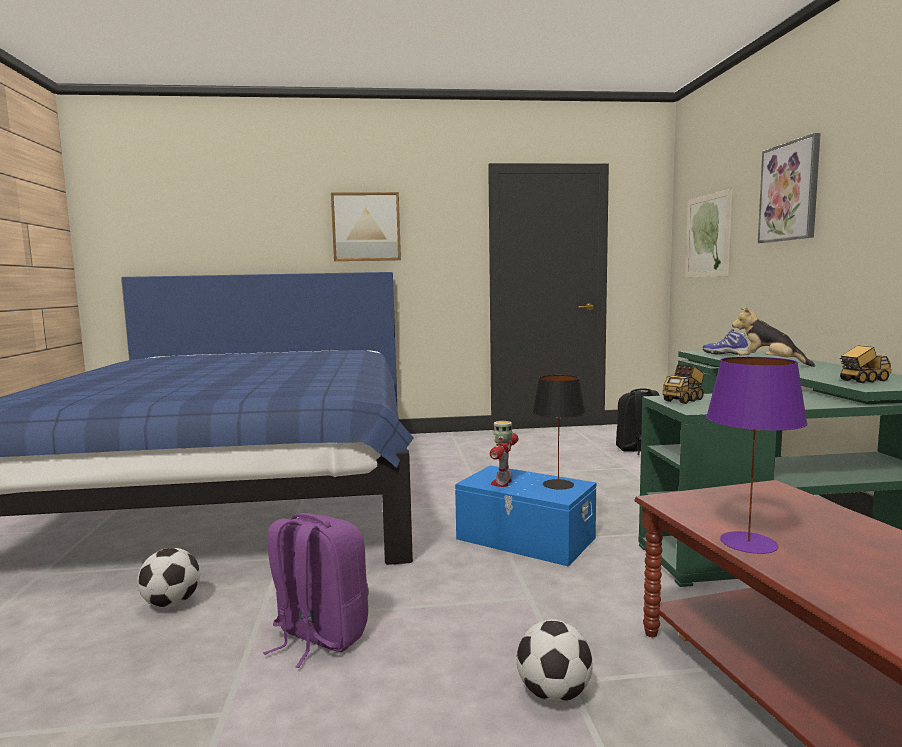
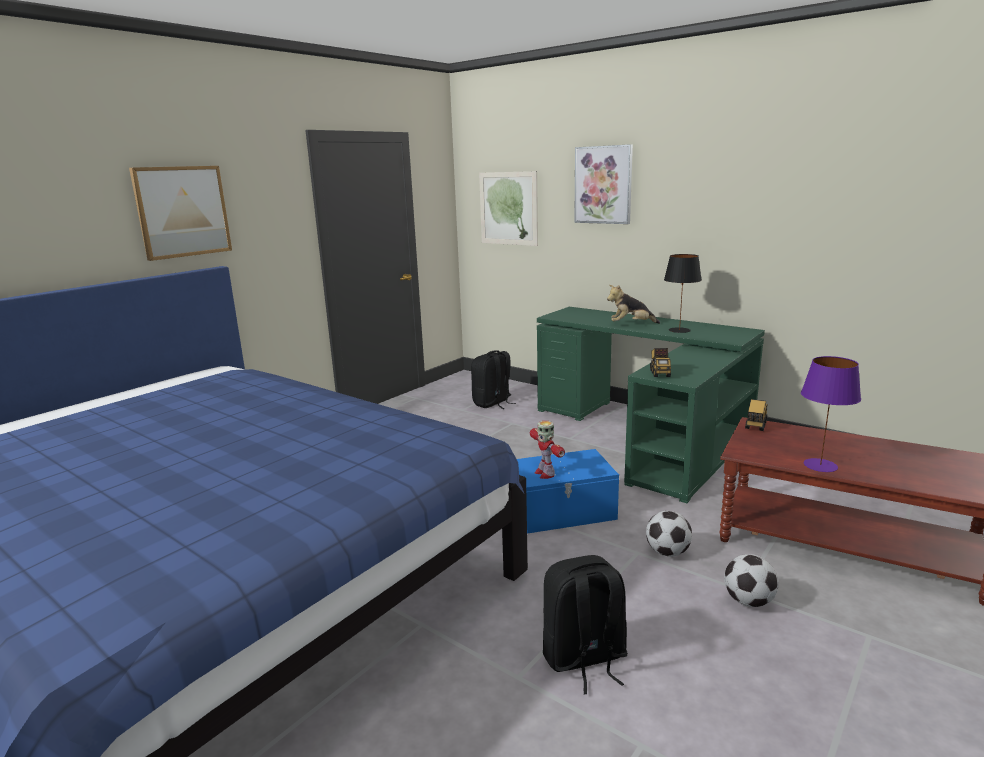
camera: 45 degrees left, 10 degrees up
football [137,548,200,608] -> football moved to [646,511,692,557]
purple backpack [263,513,369,668] -> black backpack [543,555,628,694]
black table lamp [532,375,586,490] -> black table lamp moved to [664,254,702,333]
shoe [703,329,749,355] -> none
toy truck [840,345,891,383] -> toy truck moved to [745,399,767,431]

